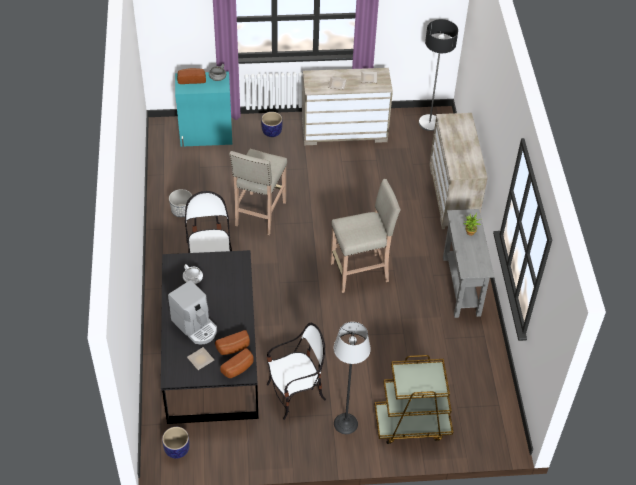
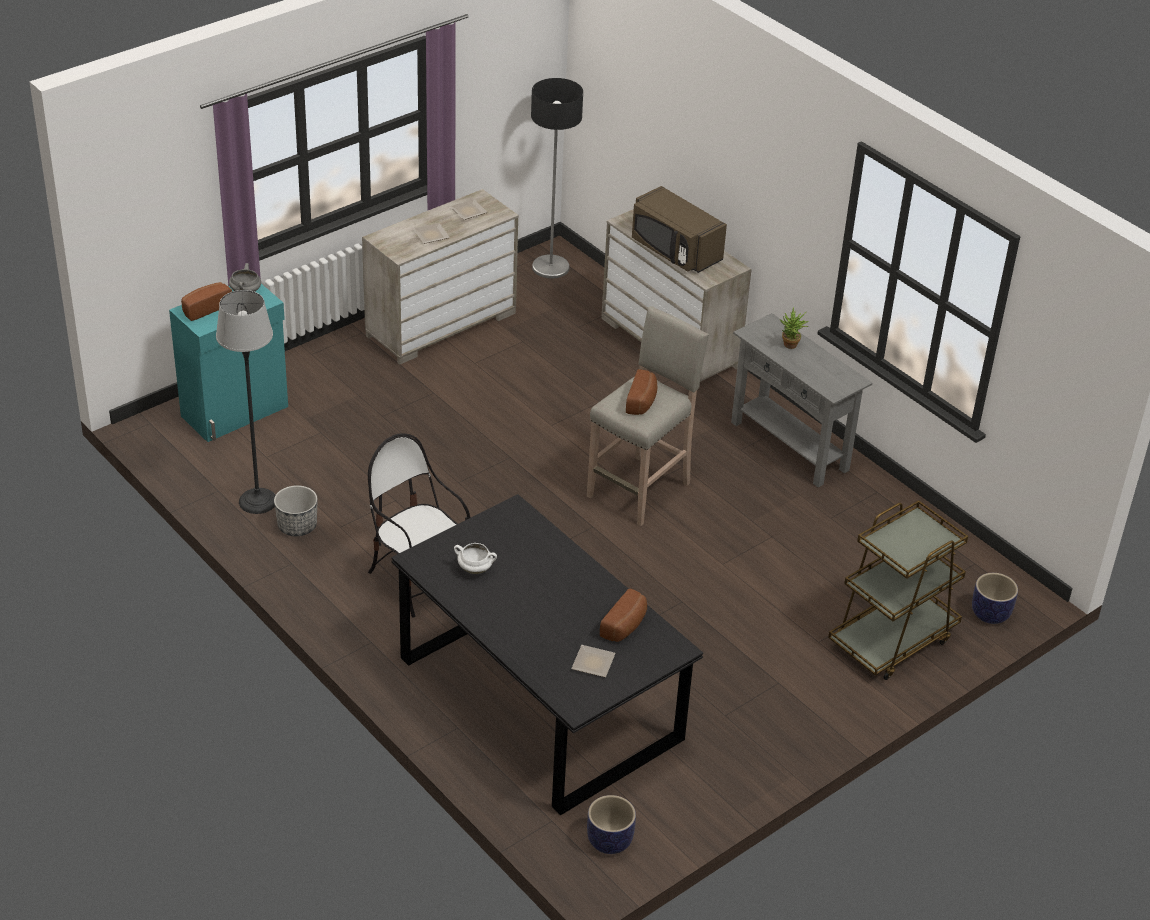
camera: 35 degrees left, 10 degrees down
coffee machine [168,280,217,344] -> none
bread [220,348,253,378] -> bread moved to [626,369,658,415]
beige stool [229,149,287,235] -> none
planter [261,112,282,137] -> planter moved to [972,573,1018,624]
chair [267,323,326,420] -> none
floor lamp [334,322,371,434] -> floor lamp moved to [216,290,275,514]
none -> brown microwave [632,186,727,273]

